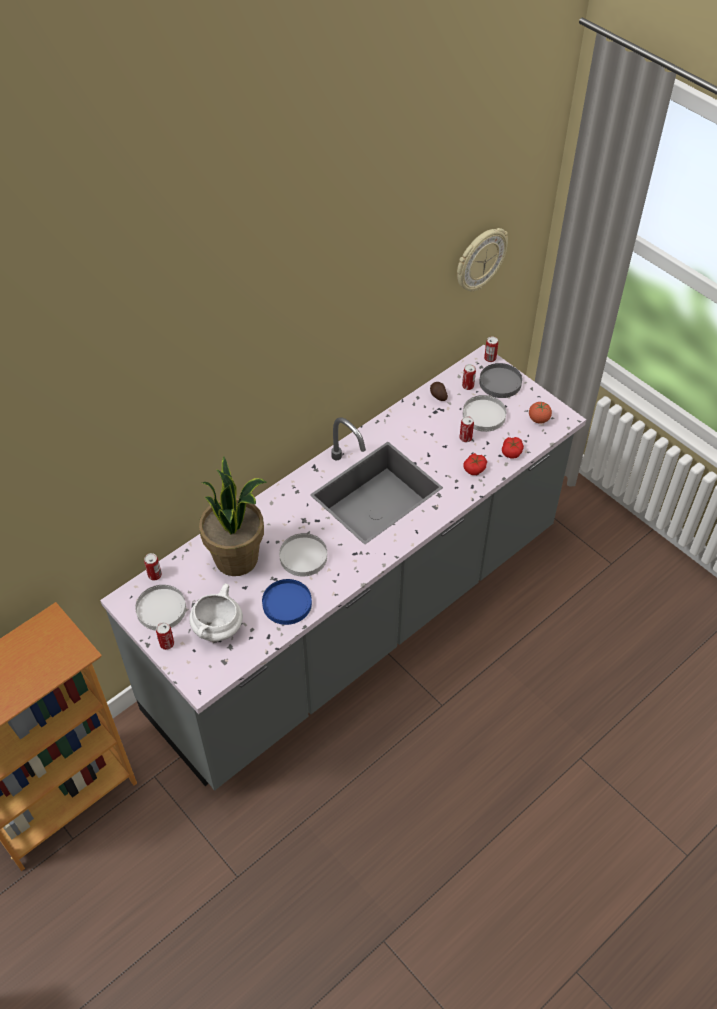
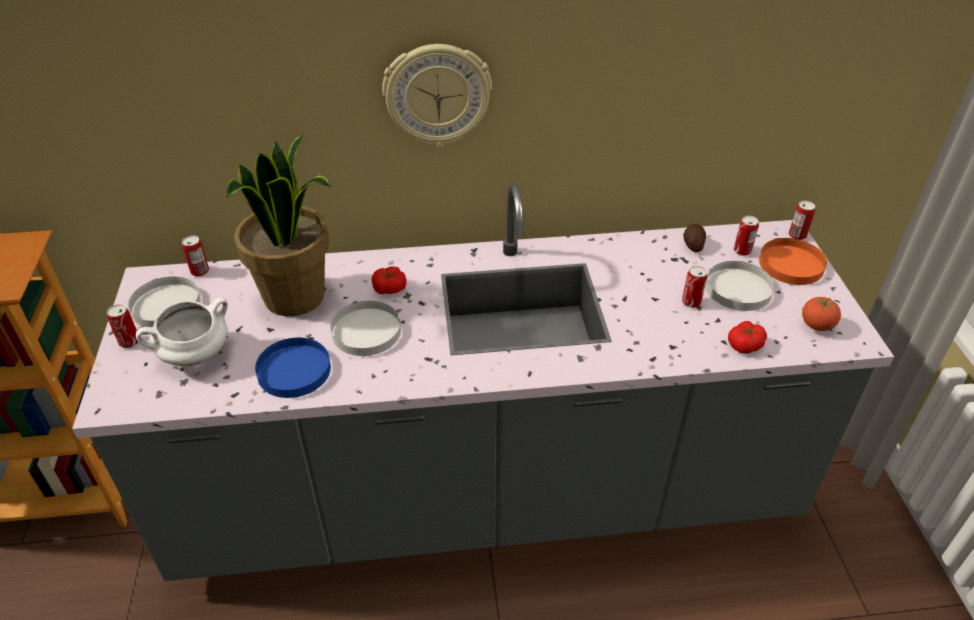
camera: 35 degrees right, 10 degrees down
wall clock [457,228,508,291] -> wall clock moved to [382,44,492,147]
tomato [463,453,487,475] -> tomato moved to [372,266,406,294]
grey plate [479,363,522,398] -> orange plate [759,238,827,285]

